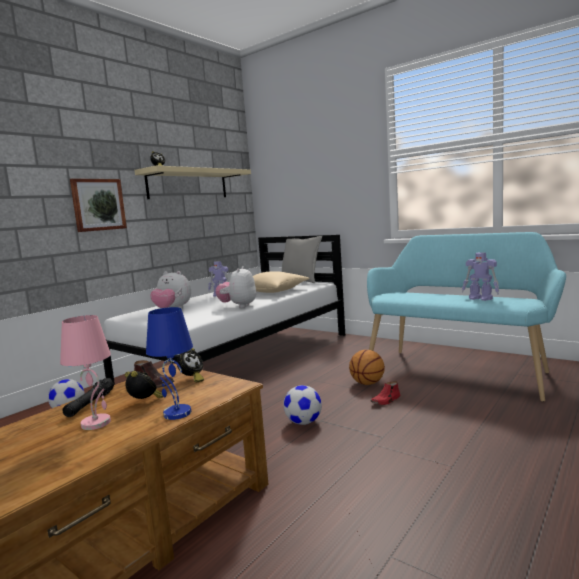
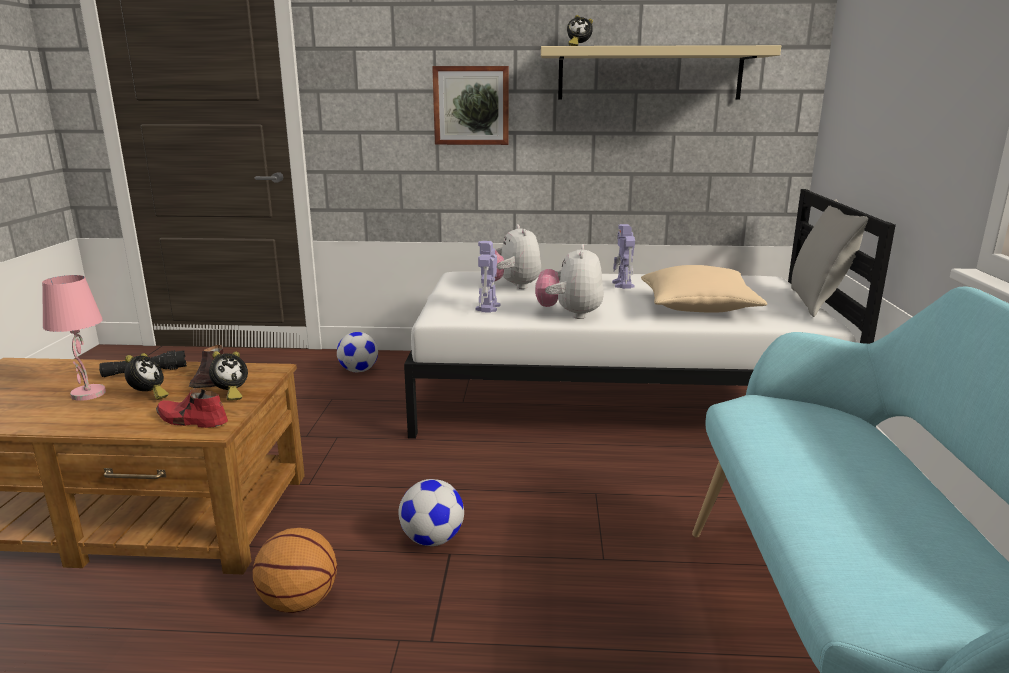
camera: 55 degrees right, 10 degrees up
blue table lamp [146,307,193,420] -> none
alarm clock [177,348,204,382] -> alarm clock turned 45 degrees counterclockwise [209,351,248,401]
plush toy [216,266,256,308] -> plush toy turned 60 degrees counterclockwise [535,244,604,319]
basketball [349,350,385,385] -> basketball moved to [253,528,337,613]
red shoe [371,381,401,405] -> red shoe moved to [156,388,228,428]
toy robot [462,253,499,301] -> toy robot moved to [475,241,500,313]

